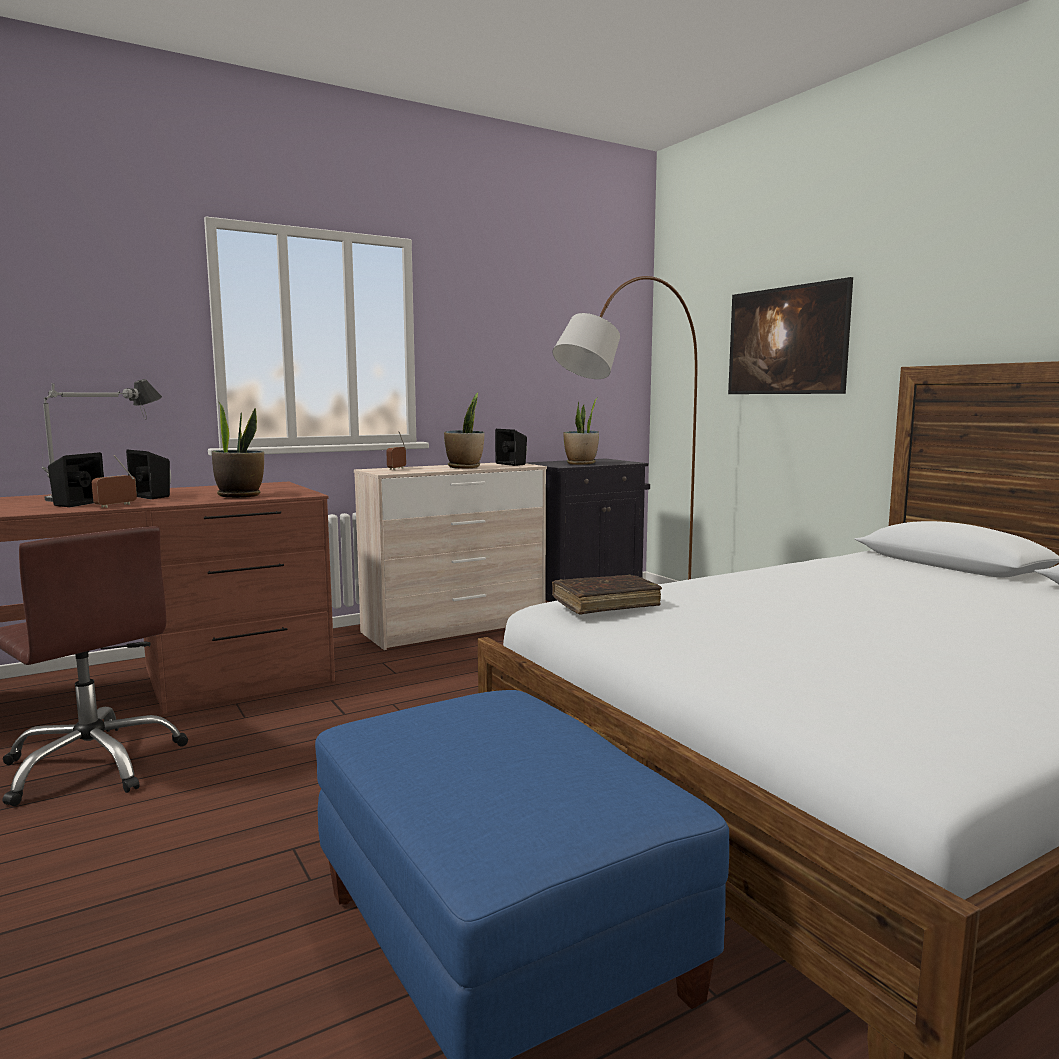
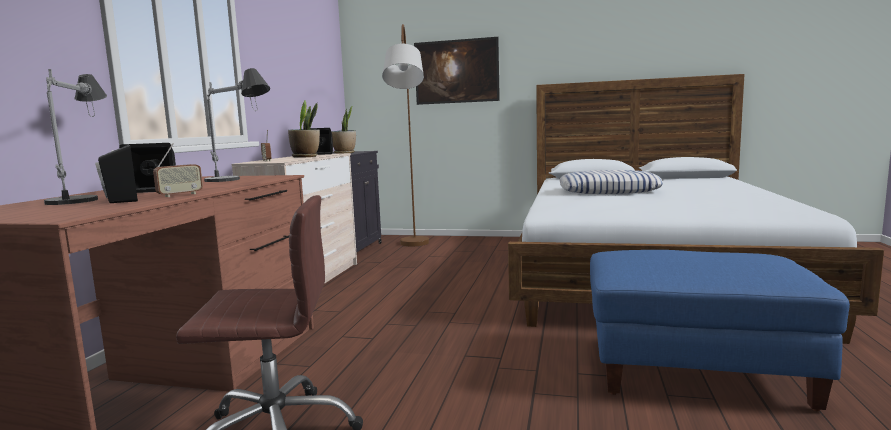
camera: 45 degrees left, 0 degrees up
radio [92,455,137,508] -> radio turned 120 degrees counterclockwise [153,143,203,197]
potted plant [212,403,264,498] -> table lamp [204,68,270,182]
brown book [552,575,662,615] -> none
none -> pillow [559,170,663,194]

